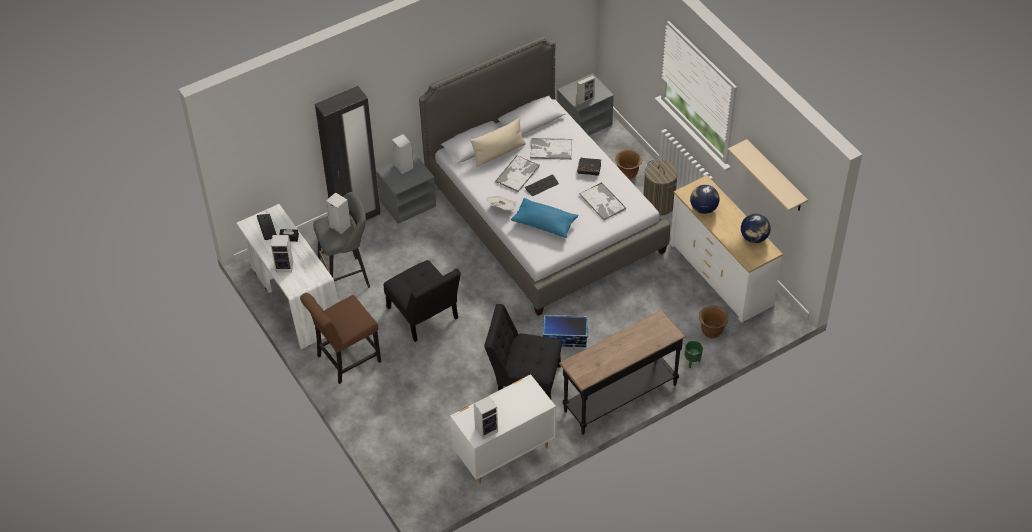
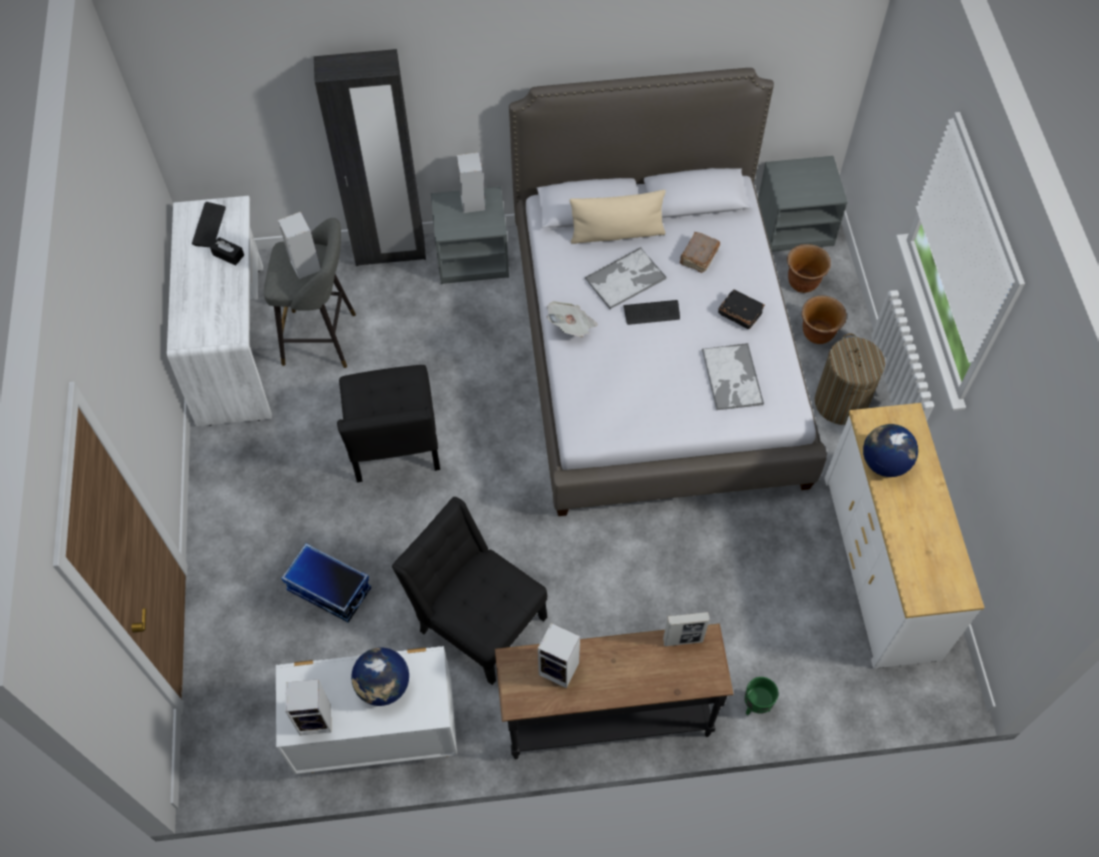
camera: 25 degrees right, 10 degrees up
speaker [271,235,293,272] -> speaker moved to [538,623,580,688]
brown chair [300,293,381,384] -> none
blue pillow [511,198,578,238] -> none
tray [530,138,572,160] -> brown book [680,232,720,273]
storage box [542,315,588,347] -> storage box moved to [281,543,371,623]
picture frame [577,76,595,105] -> picture frame moved to [663,612,710,646]
brown planter [699,305,728,338] -> brown planter moved to [787,244,831,293]
beige shelf [728,139,808,211] -> none
globe [741,214,771,243] -> globe moved to [351,648,409,706]

